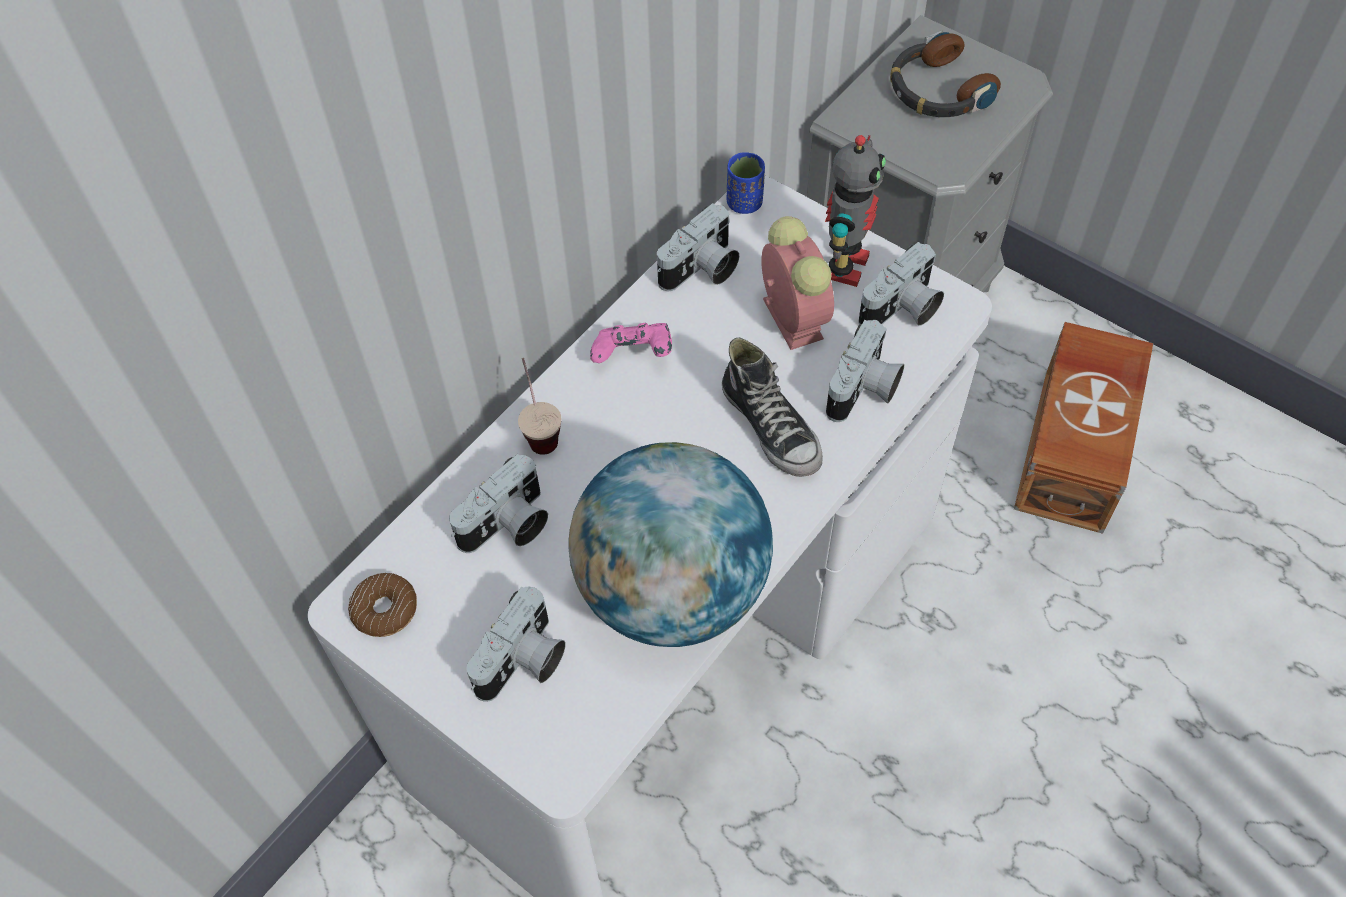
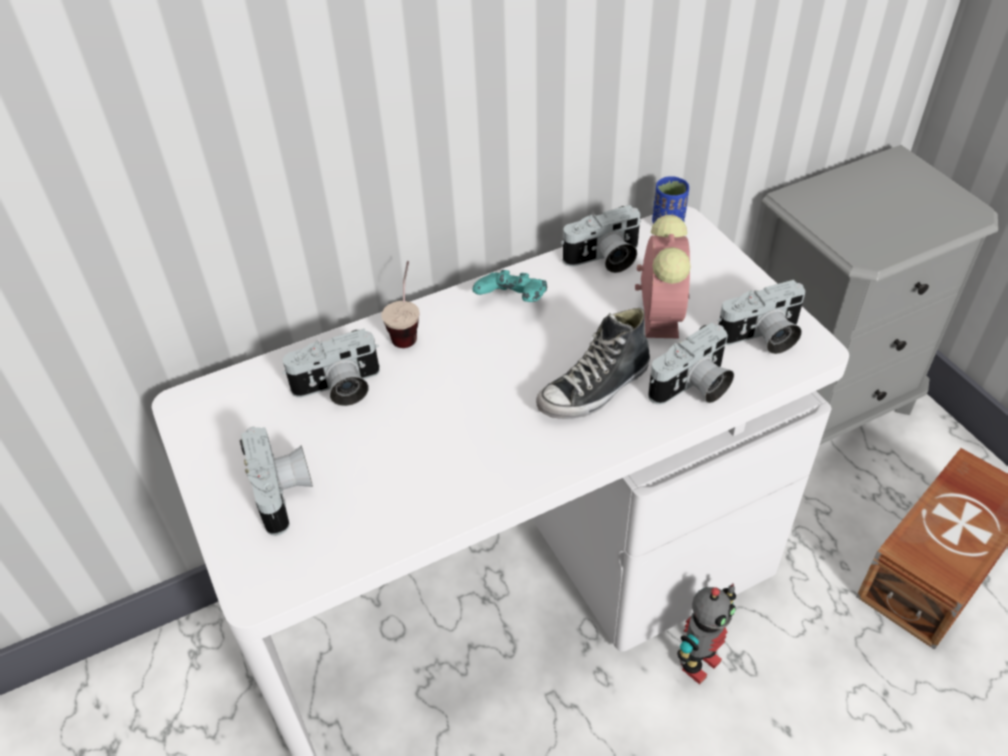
camera: 25 degrees right, 10 degrees down
donut [348,573,417,637] -> none
camera [466,587,566,702] -> camera turned 75 degrees counterclockwise [240,427,313,536]
globe [568,442,773,647] -> none
pink game controller [590,323,672,363] -> turquoise game controller [472,270,547,302]
shoe [722,338,823,477] -> shoe turned 60 degrees clockwise [536,308,650,419]
toy robot [825,135,886,287] -> toy robot moved to [677,584,736,685]
headphones [890,31,1001,117] -> none

